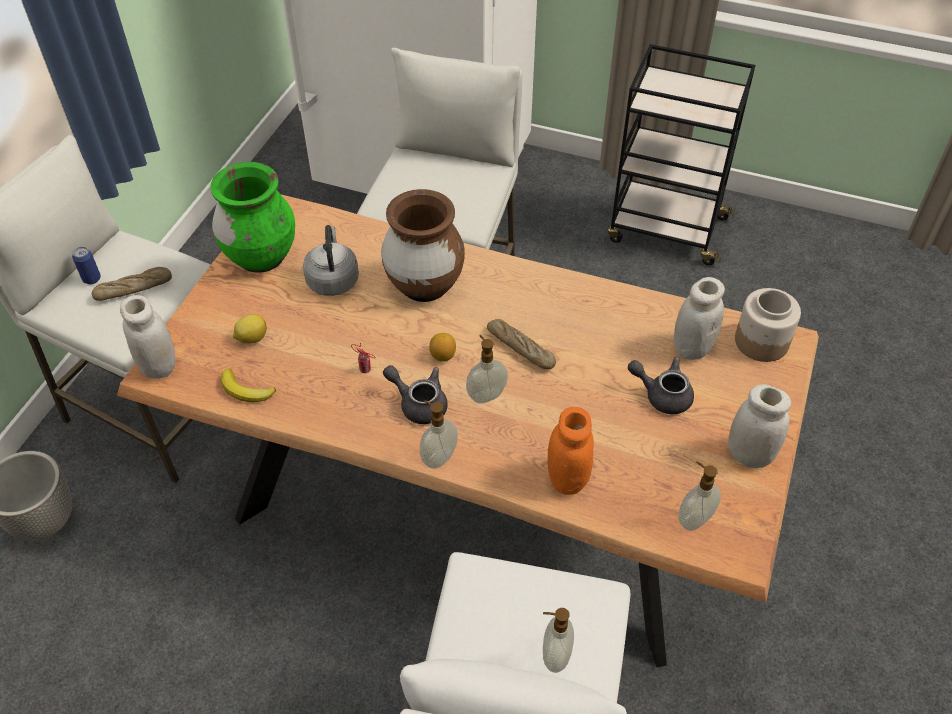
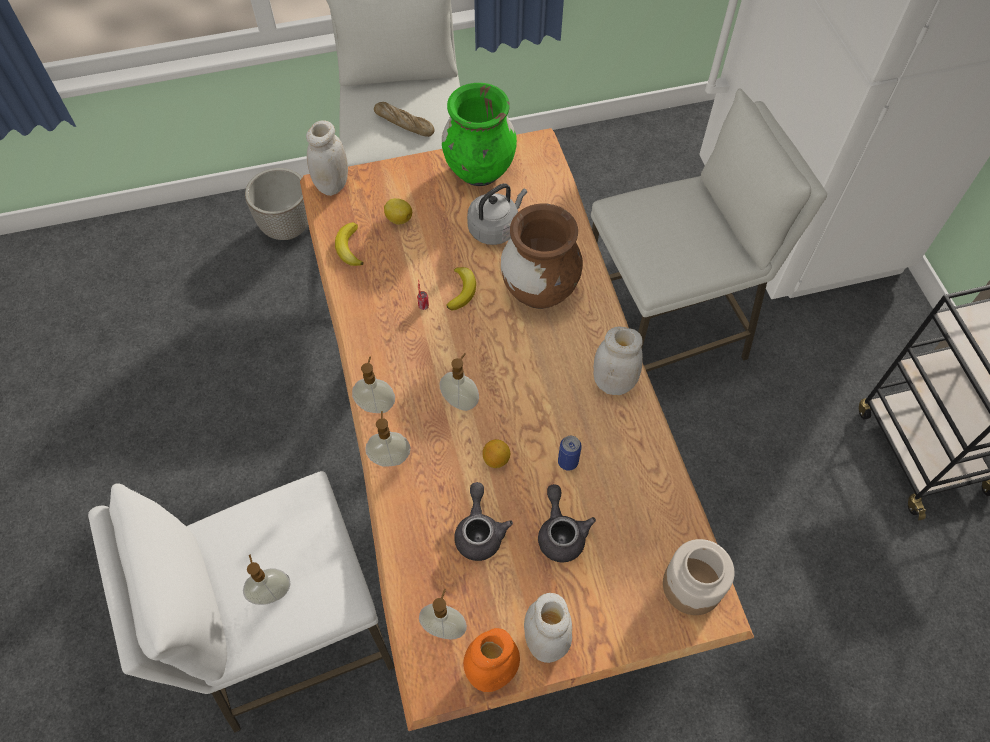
camera: 55 degrees right, 10 degrees up
can [72,246,101,284] -> can moved to [558,436,582,471]
grey teapot [383,365,448,424] -> grey teapot moved to [454,482,513,561]
lemon [429,333,456,362] -> lemon moved to [483,439,510,468]
bread [487,319,556,369] -> none
orange jar [548,407,594,495] -> orange jar moved to [463,628,520,692]
white jar [674,277,725,360] -> white jar moved to [593,327,643,395]
none -> soap dispenser [366,411,411,467]
none -> banana [446,267,476,311]

